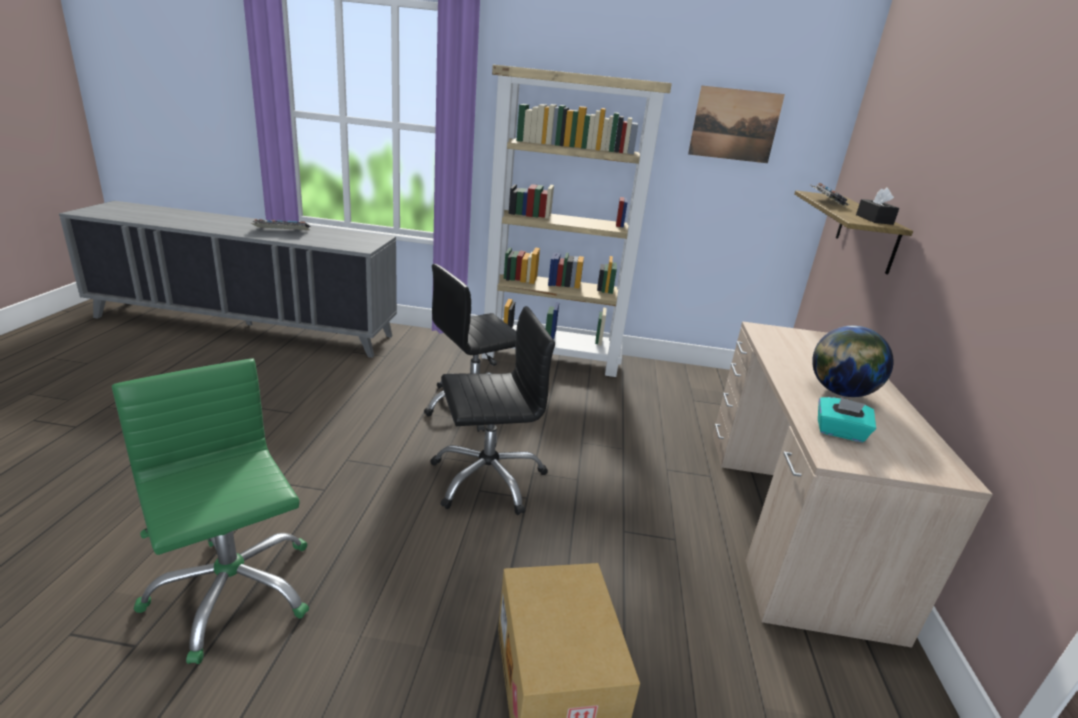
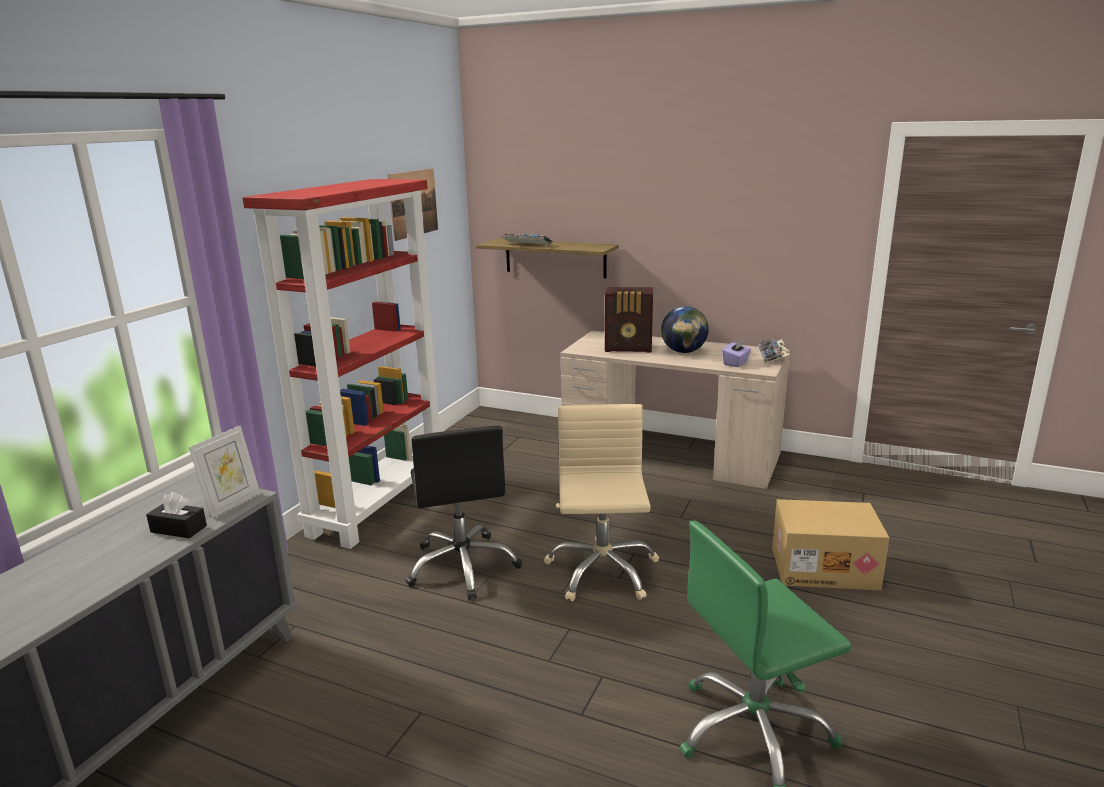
camera: 70 degrees left, 5 degrees down
keyboard [251,219,310,230] -> keyboard moved to [758,337,790,364]
black office chair [430,306,555,515] -> beige office chair [544,404,659,602]
beige bookcase [482,65,672,377] -> red bookcase [242,179,440,549]
turquoise tissue box [818,397,876,442] -> purple tissue box [722,339,751,367]
black tissue box [856,187,899,225] -> black tissue box moved to [146,492,207,538]
none -> picture frame [189,425,260,519]
none -> radio [605,287,653,353]

